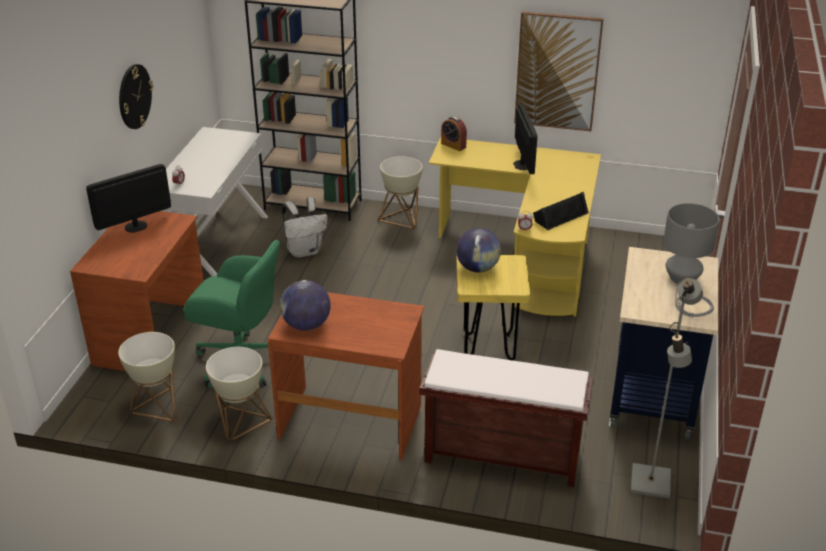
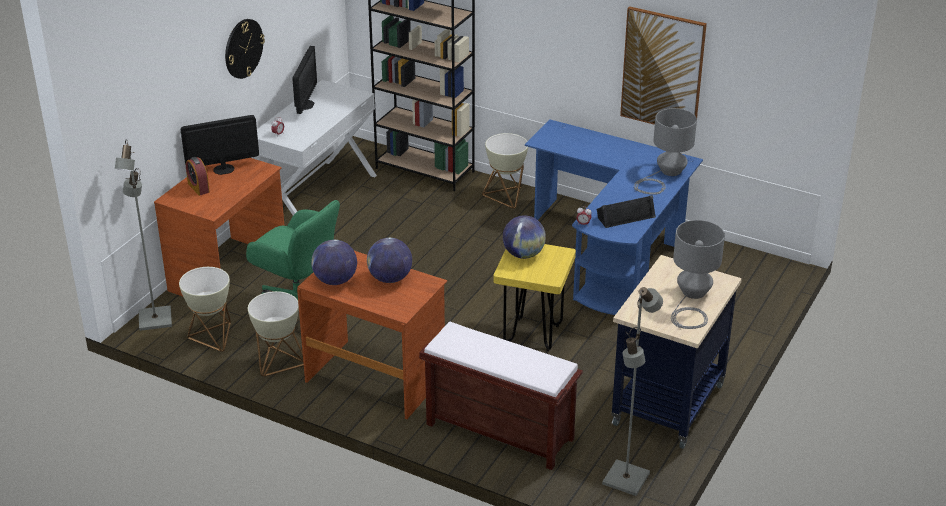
camera: 15 degrees right, 0 degrees up
white backpack [281,197,327,258] -> none
yellow desk [429,137,601,317] -> blue desk [525,120,703,315]
alarm clock [441,116,467,151] -> alarm clock moved to [186,157,210,196]
monitor [513,104,537,174] -> monitor moved to [292,46,317,114]
none -> grey floor lamp [115,139,172,331]
none -> globe [367,238,412,283]
none -> grey table lamp [634,108,697,195]

